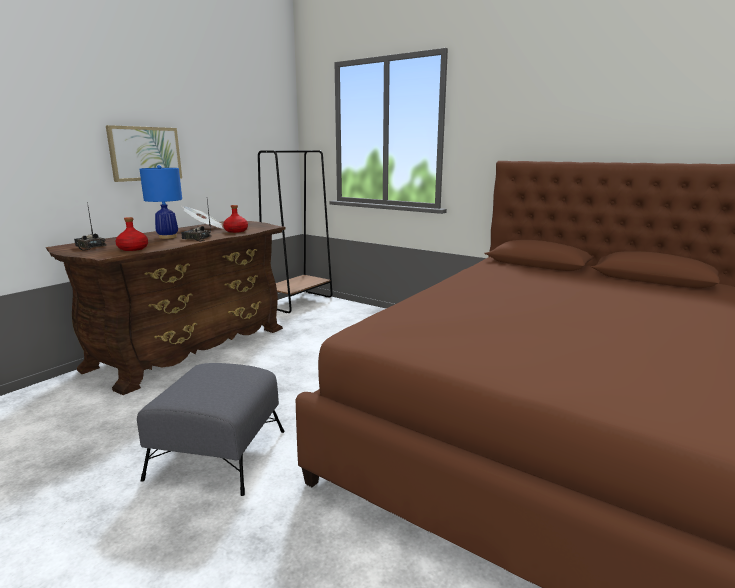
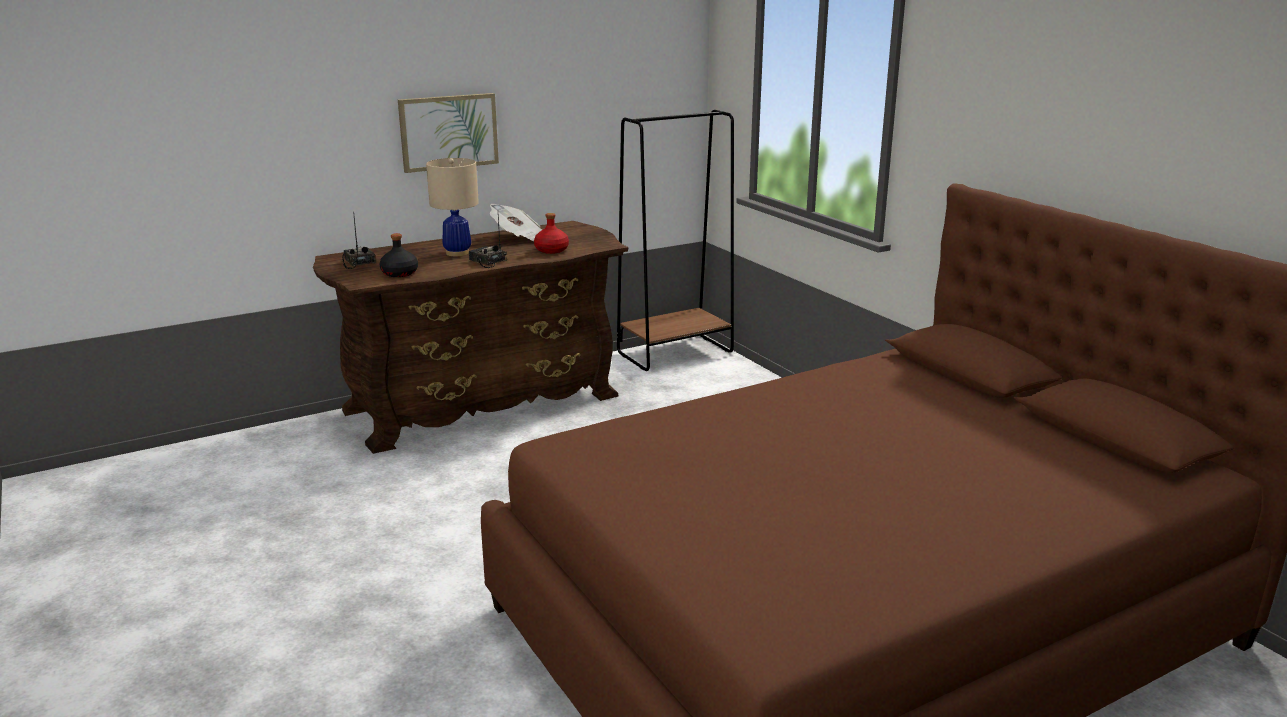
camera: 25 degrees right, 5 degrees up
red bottle [115,217,148,251] -> black bottle [380,233,418,277]
grey ottoman [137,363,285,496] -> none
blue table lamp [140,165,182,239] -> beige table lamp [426,158,479,256]

